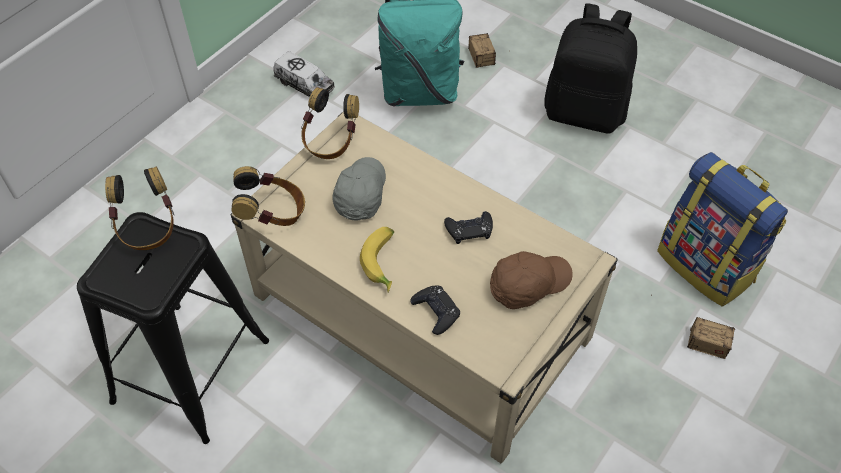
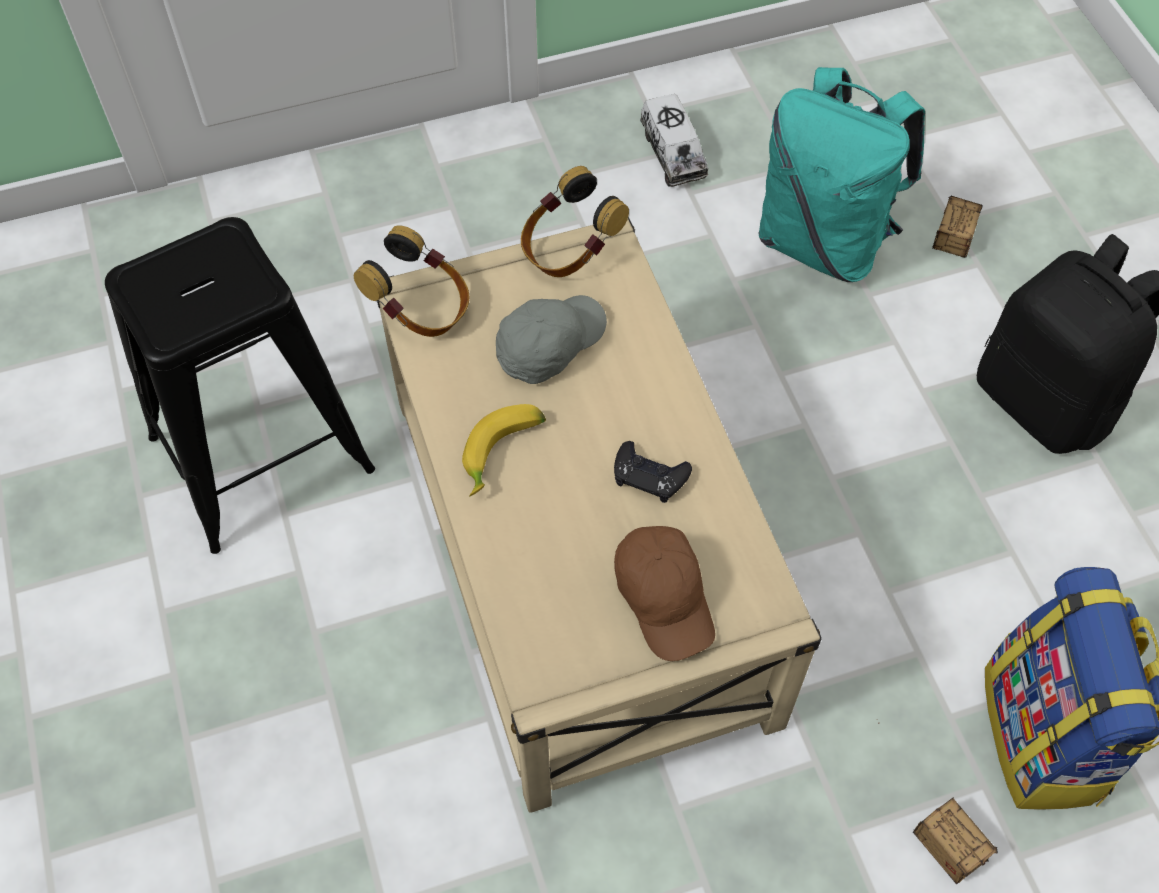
camera: 35 degrees right, 5 degrees up
headphones [105,166,174,250] -> none
black game controller [410,286,460,335] -> none
brown cap [490,251,573,309] -> brown cap turned 60 degrees clockwise [614,526,715,661]

